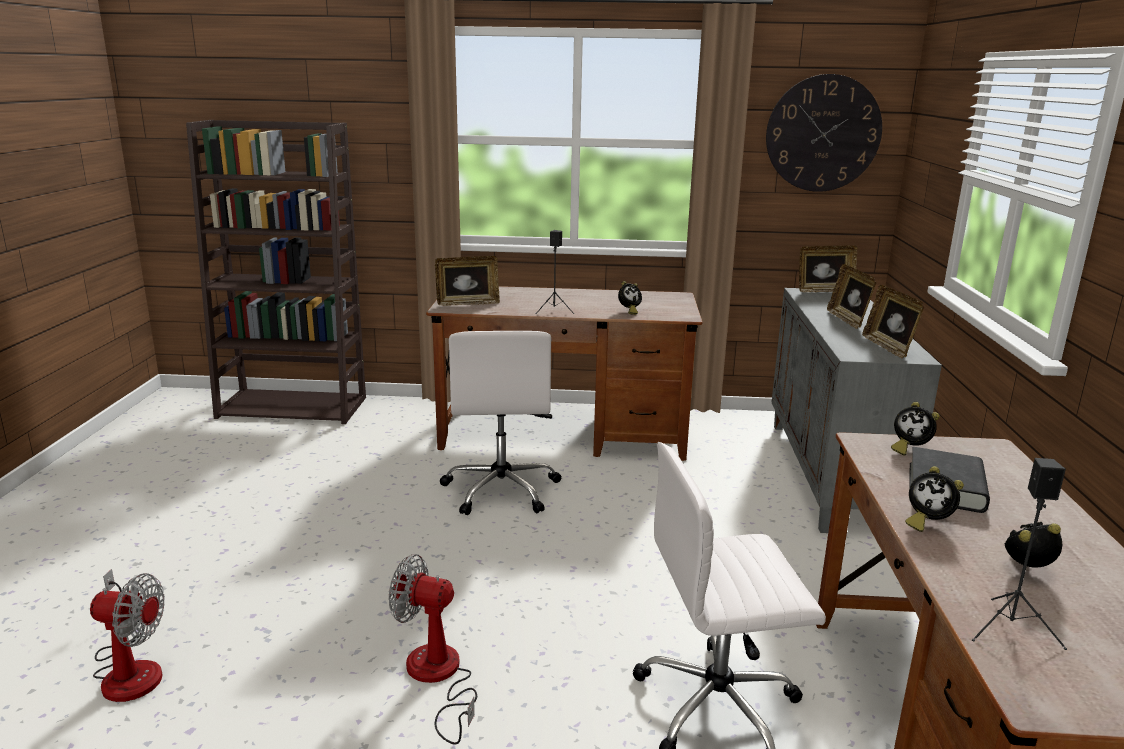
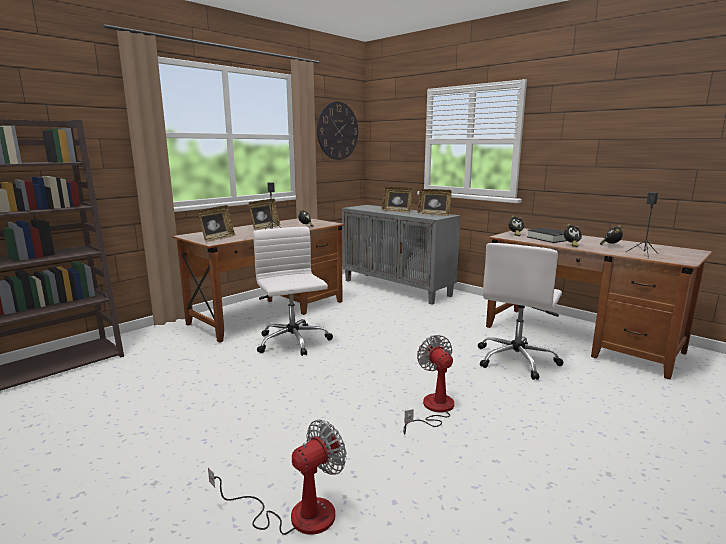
camera: 50 degrees left, 5 degrees down
fan [389,554,477,745] -> fan turned 105 degrees clockwise [403,335,454,434]
white office chair [439,331,561,515] -> white office chair turned 150 degrees counterclockwise [253,227,333,356]
picture frame [799,245,857,292] -> picture frame moved to [249,198,280,230]

